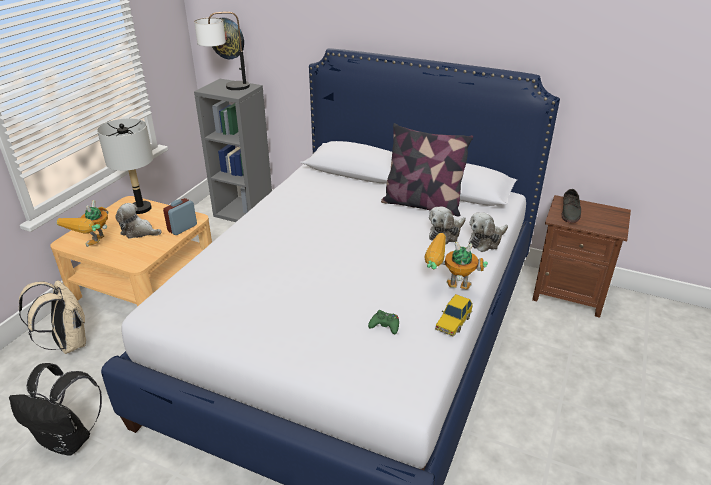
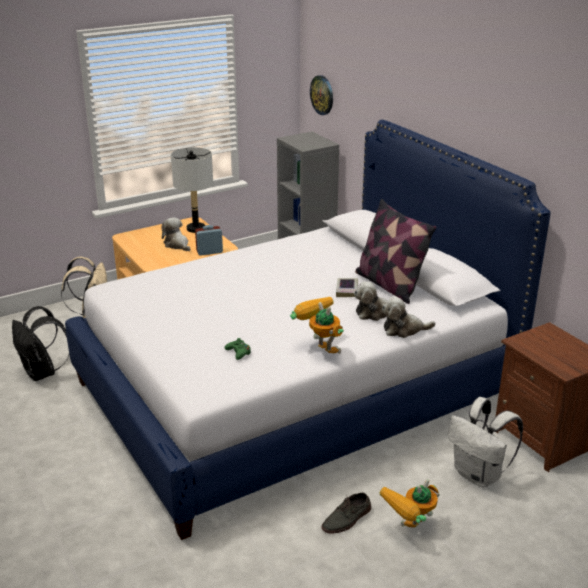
camera: 35 degrees right, 5 degrees down
toy robot [57,200,108,247] -> toy robot moved to [380,479,439,528]
table lamp [194,12,250,90] -> none
toy car [435,294,473,337] -> none
grey shoe [561,189,581,223] -> grey shoe moved to [322,493,371,534]
none -> book [336,278,358,297]
none -> white backpack [448,397,523,487]

